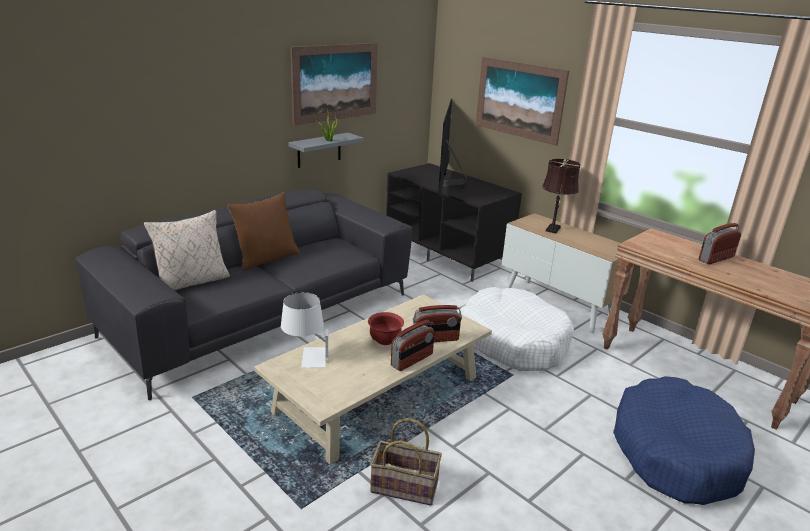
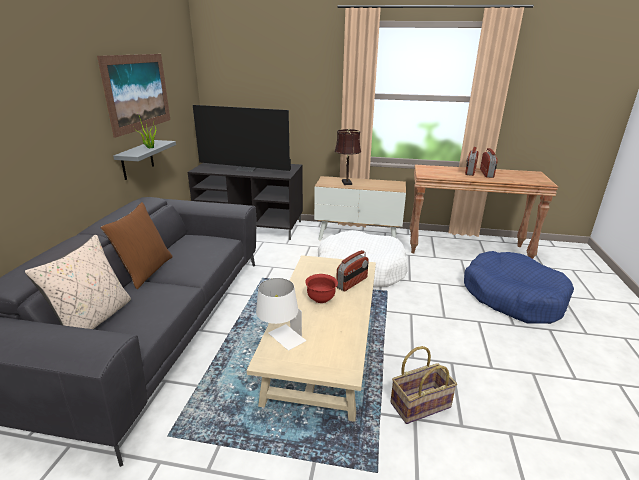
camera: 35 degrees left, 0 degrees up
radio [391,320,435,371] -> radio moved to [480,148,498,178]
television [438,98,467,197] -> television turned 45 degrees counterclockwise [193,105,291,172]
picture [476,57,569,146] -> none

